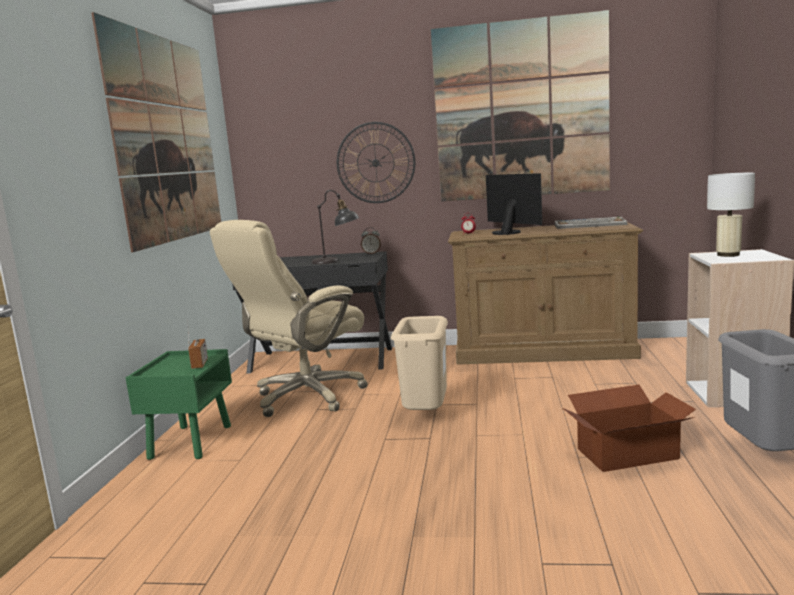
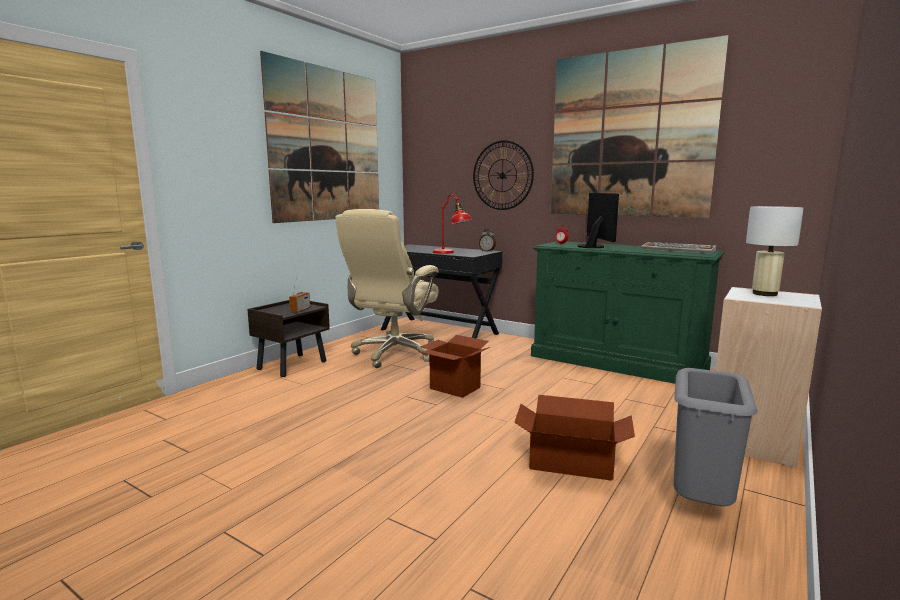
camera: 25 degrees right, 0 degrees up
green nightstand [126,349,232,460] -> brown nightstand [247,300,330,377]
beige office chair [210,220,368,417] -> beige office chair turned 45 degrees counterclockwise [335,209,439,368]
grey table lamp [312,190,359,264] -> red table lamp [433,194,472,254]
beige trash can [391,316,448,410] -> cardboard box [420,335,490,398]
brown cabinet [448,222,643,365] -> green cabinet [531,241,725,384]

